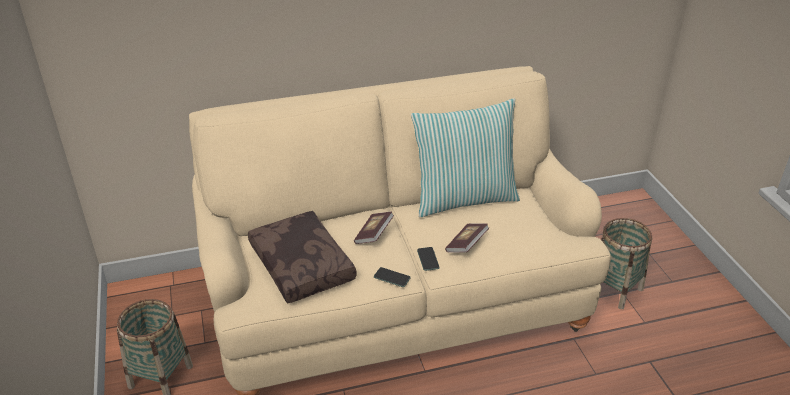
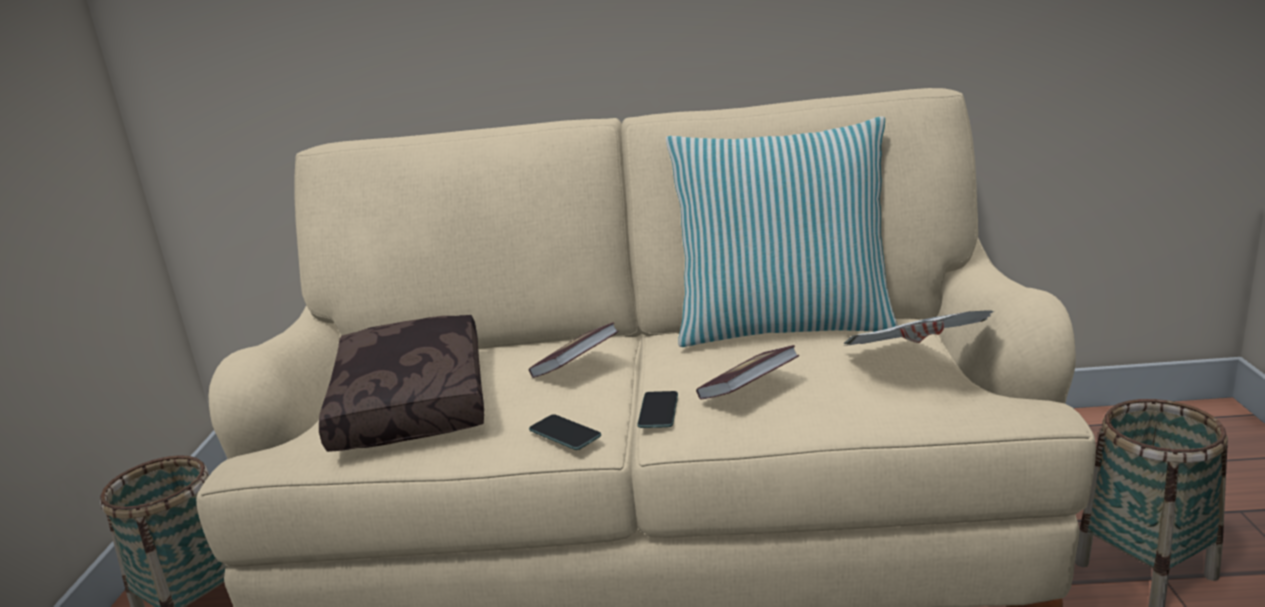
camera: 20 degrees right, 15 degrees down
none -> newspaper [844,311,994,345]

